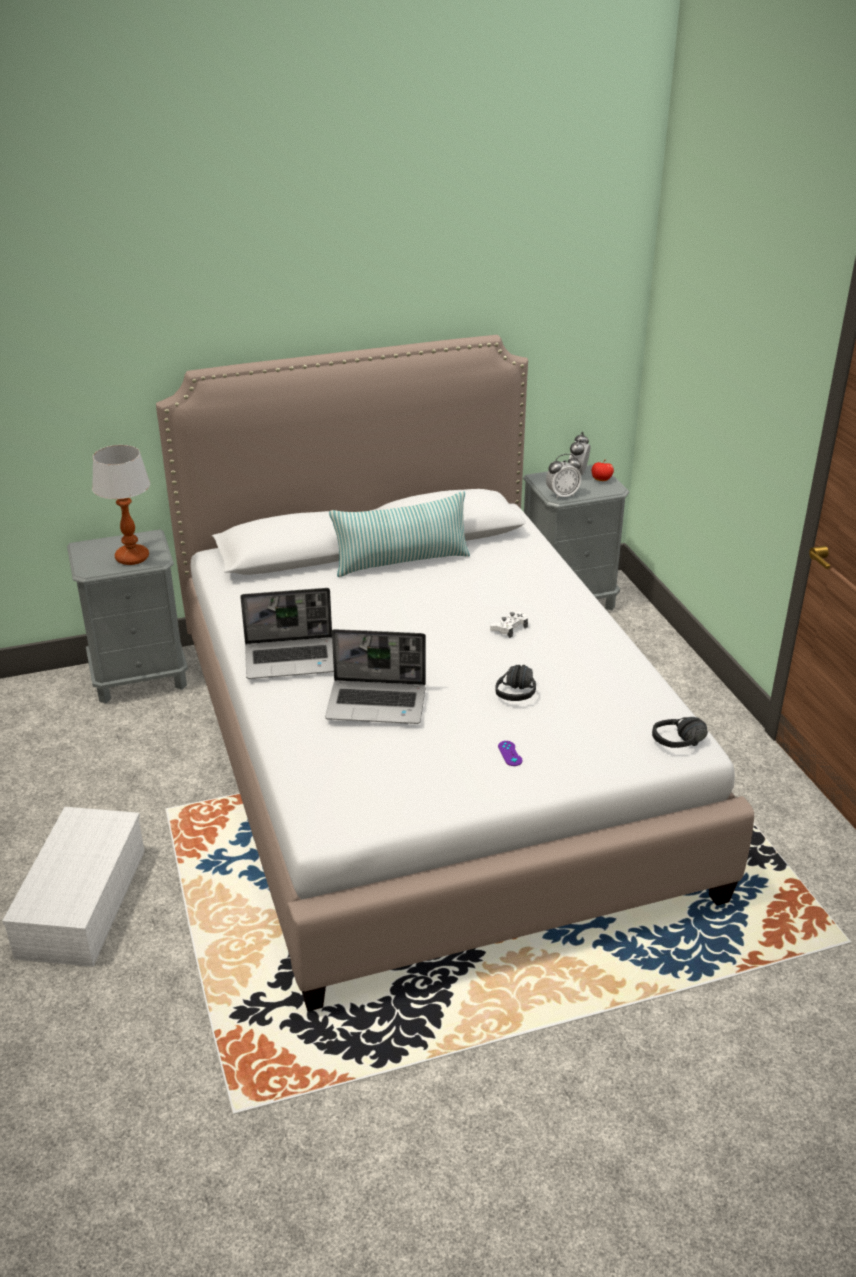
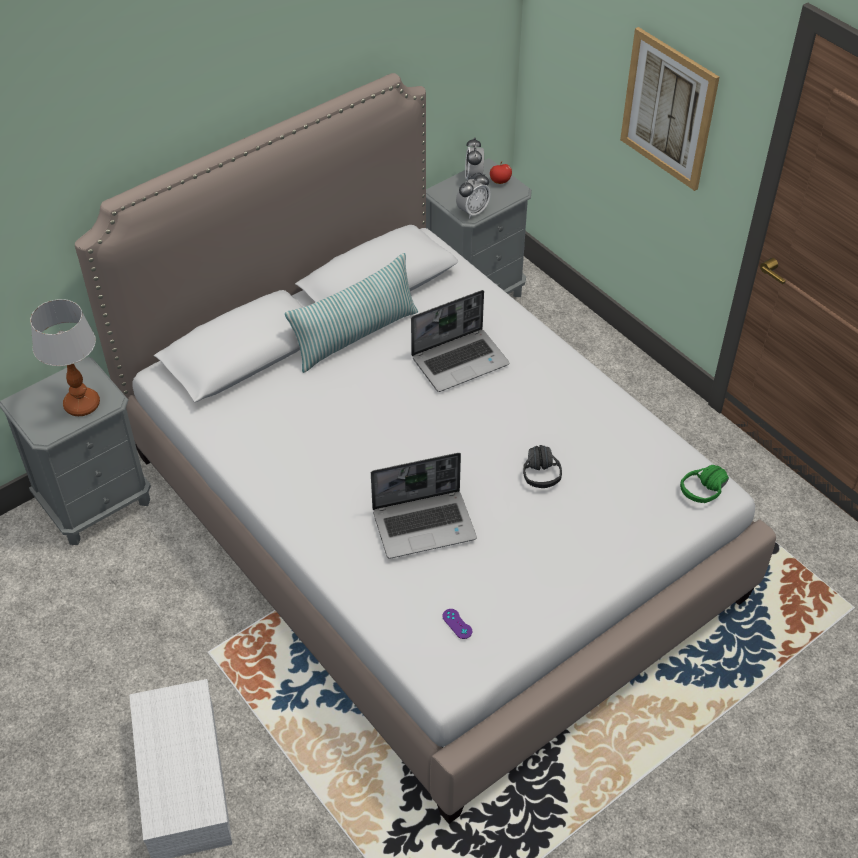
camera: 20 degrees left, 15 degrees up
laptop [240,588,334,679] -> laptop moved to [411,290,509,392]
white game controller [490,612,528,638] -> none
purple game controller [498,741,523,766] -> purple game controller moved to [442,609,472,639]
black headphones [652,717,708,748] -> green headphones [680,465,729,503]
none -> picture [620,27,719,191]

